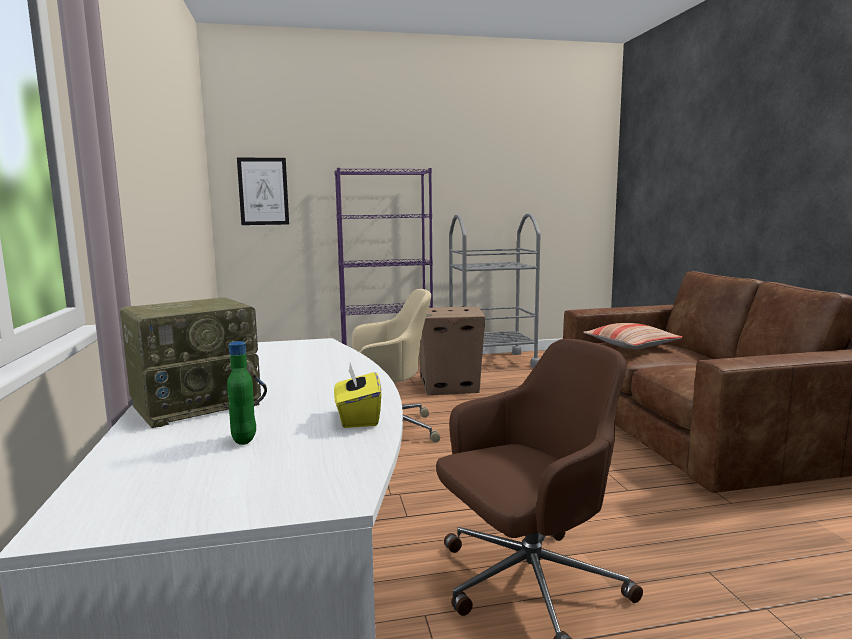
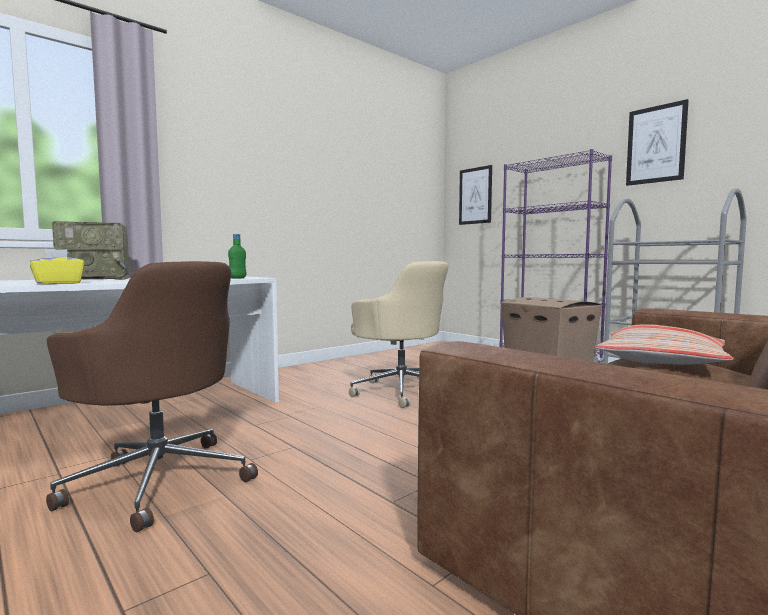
camera: 60 degrees right, 5 degrees down
radio [120,297,267,428] -> radio turned 45 degrees counterclockwise [52,221,129,280]
green bottle [227,341,256,445] -> green bottle moved to [228,234,247,279]
none -> picture [626,99,688,186]

